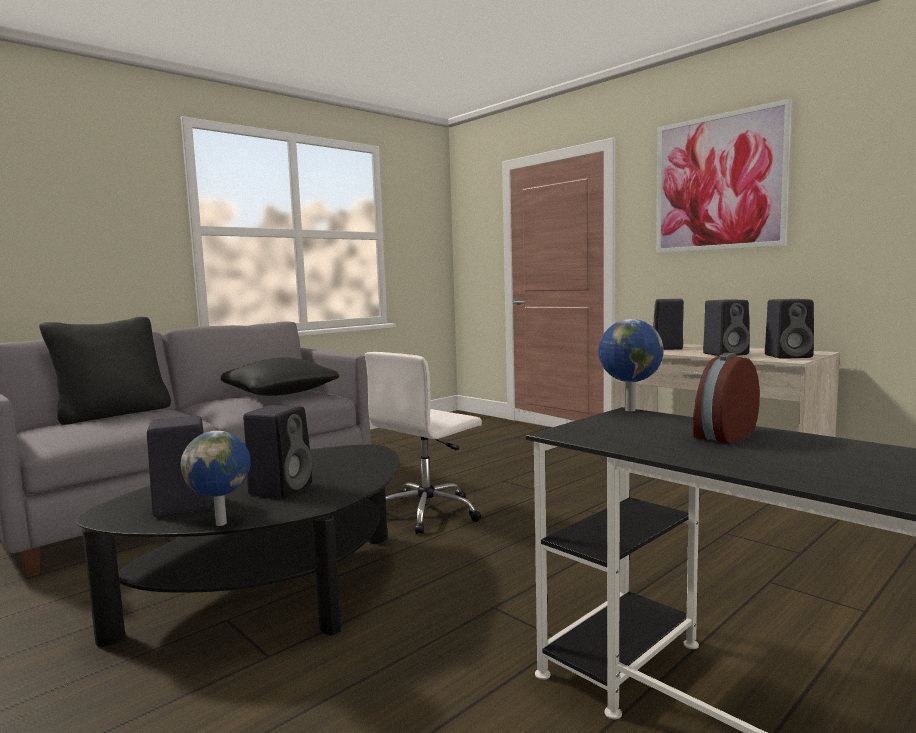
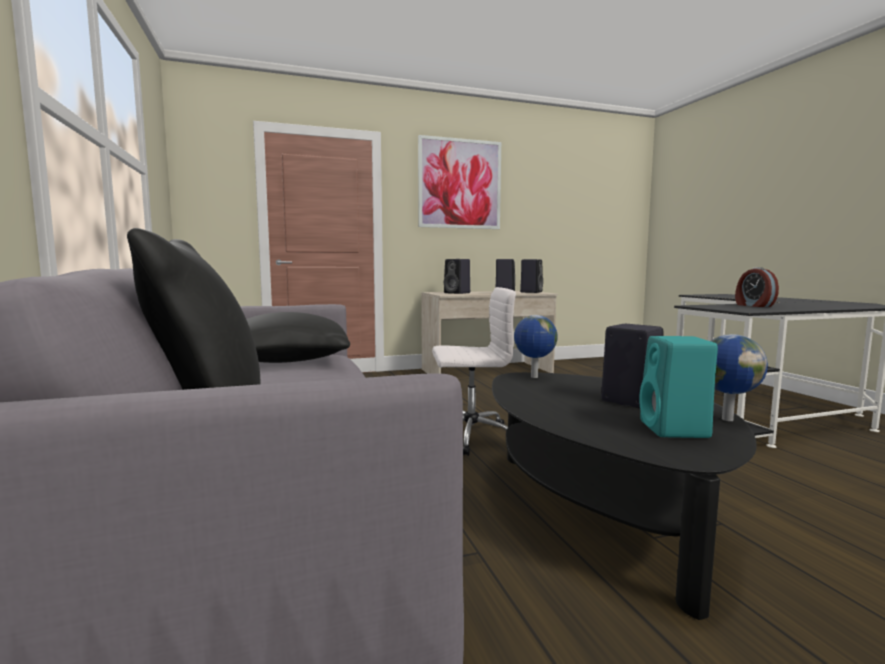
camera: 65 degrees left, 0 degrees up
black speaker [147,416,211,517] -> turquoise speaker [639,336,718,438]
white office chair [365,352,482,535] -> white office chair turned 75 degrees counterclockwise [432,287,516,456]
globe [598,319,663,412] -> globe moved to [514,315,558,378]

